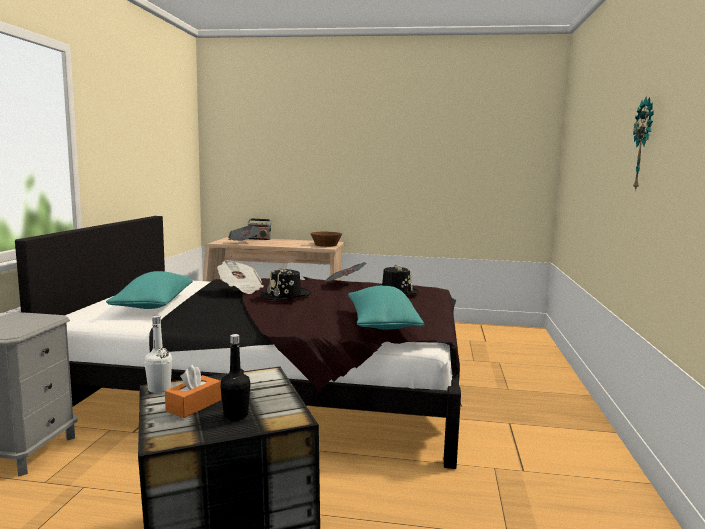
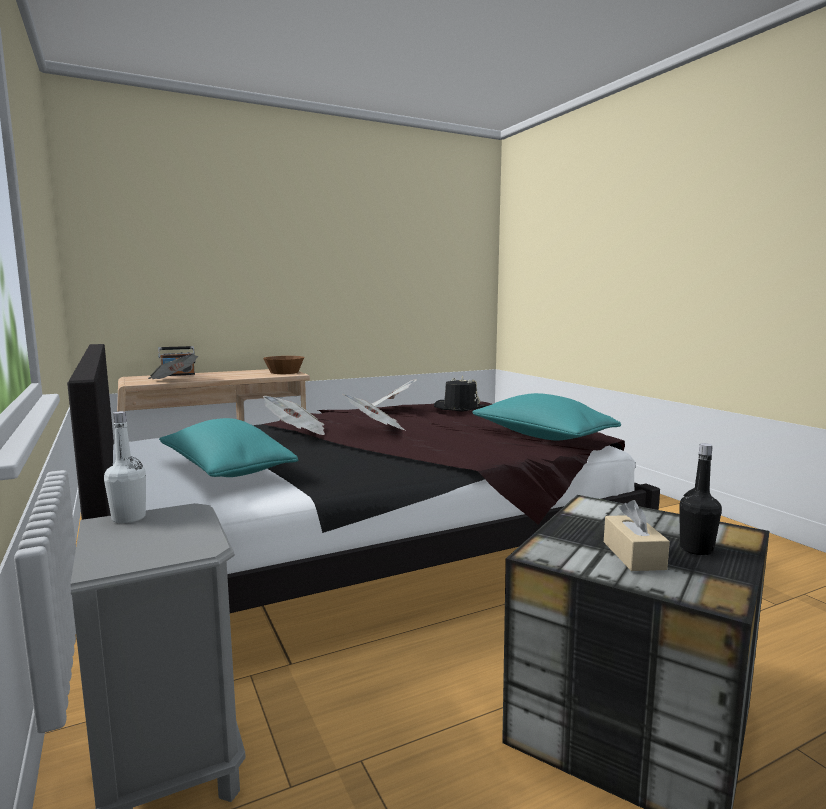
camera: 35 degrees left, 0 degrees up
white bottle [144,316,172,393] -> white bottle moved to [104,411,146,523]
orange tissue box [165,365,221,418] -> beige tissue box [604,500,670,571]
black hat [260,267,311,300] -> newspaper [343,394,407,431]
wall clock [633,97,654,191] -> none

